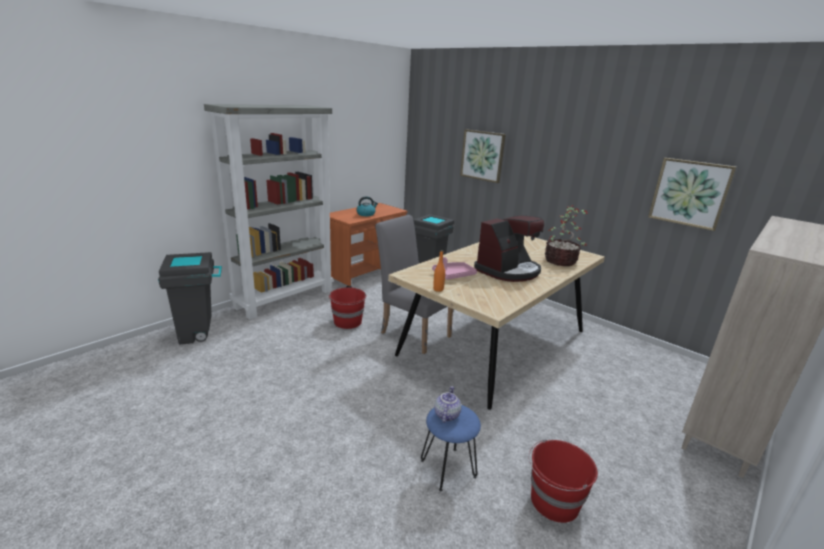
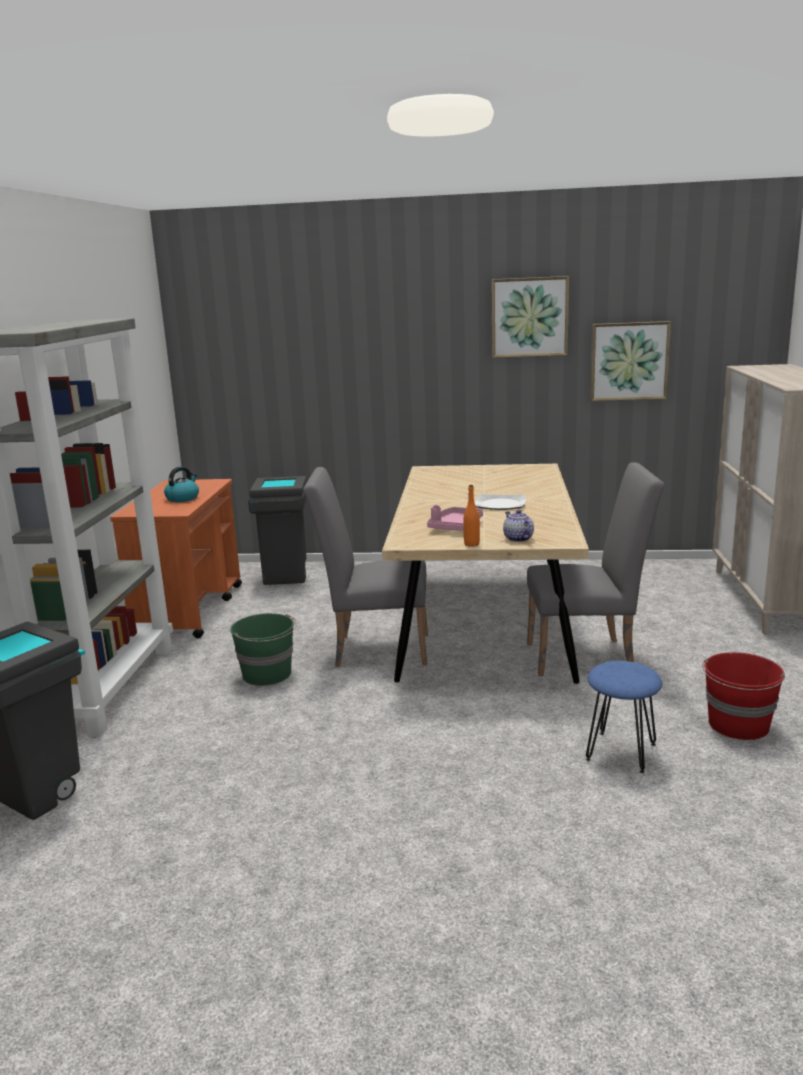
camera: 35 degrees left, 5 degrees down
red bucket [329,287,366,329] -> green bucket [230,613,297,686]
teapot [434,386,461,423] -> teapot moved to [503,510,534,542]
picture [460,129,506,183] -> picture moved to [492,276,569,358]
coffee machine [474,215,544,282] -> plate [475,494,526,510]
potted plant [545,205,588,266] -> none
none -> grey chair [527,462,664,676]

